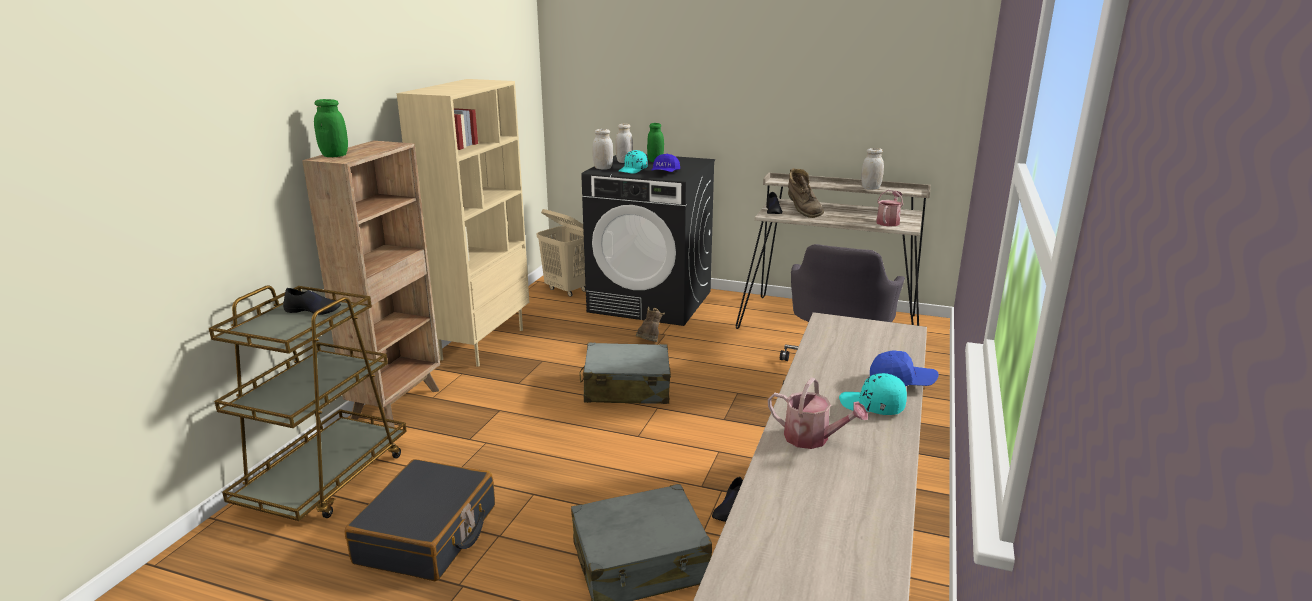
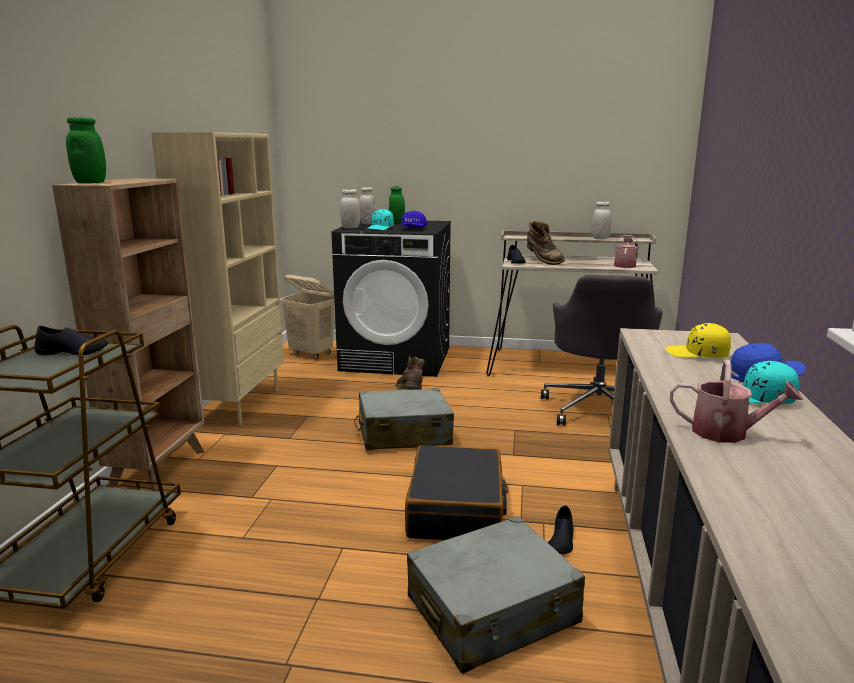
camera: 10 degrees left, 5 degrees down
black suitcase [345,459,495,581] -> black suitcase moved to [405,445,508,540]
none -> yellow cap [666,323,731,358]

